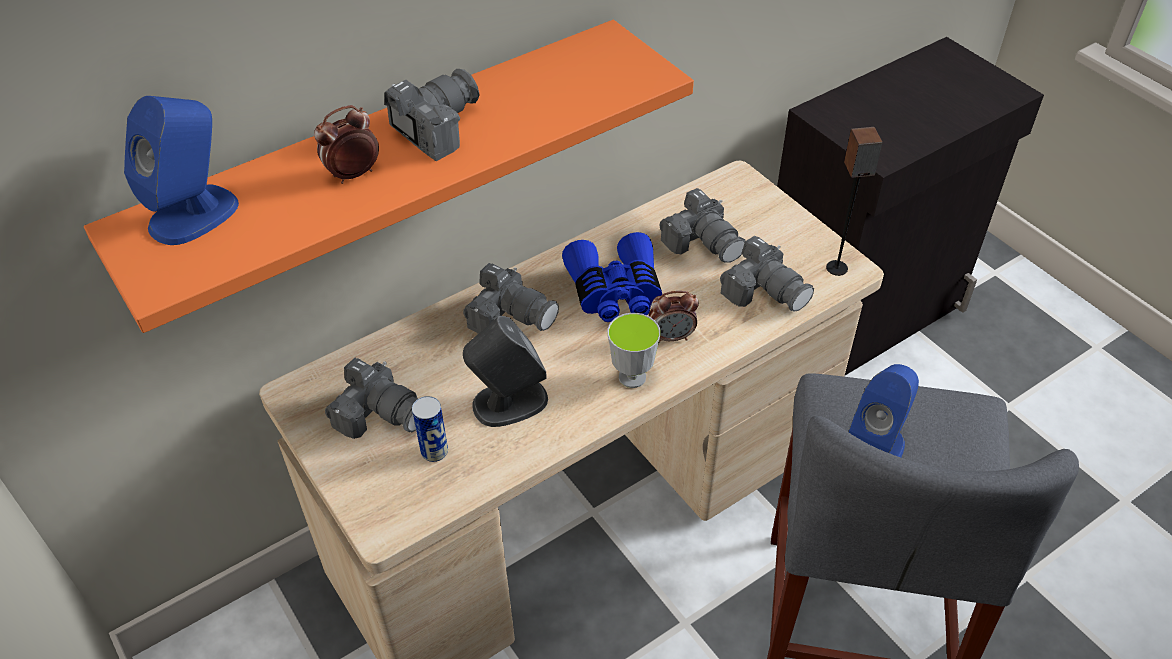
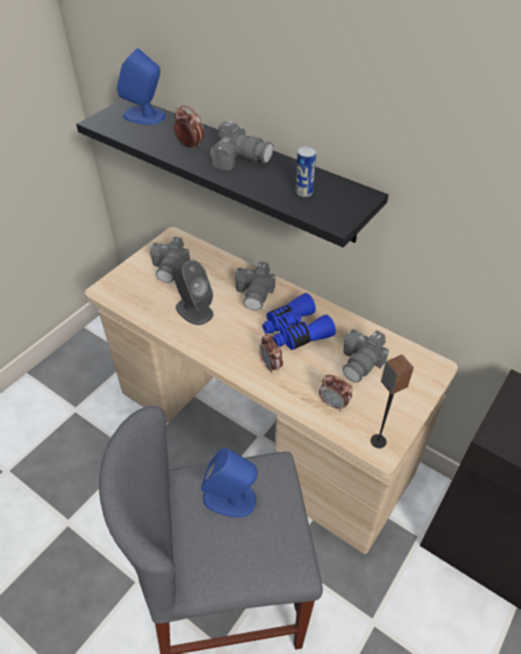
camera: 70 degrees right, 0 degrees up
orange shelf [84,20,694,333] -> black shelf [76,99,388,248]
can [412,396,448,462] -> can moved to [296,146,316,197]
cup [607,313,661,388] -> none
camera [720,236,814,312] -> alarm clock [319,375,353,411]

